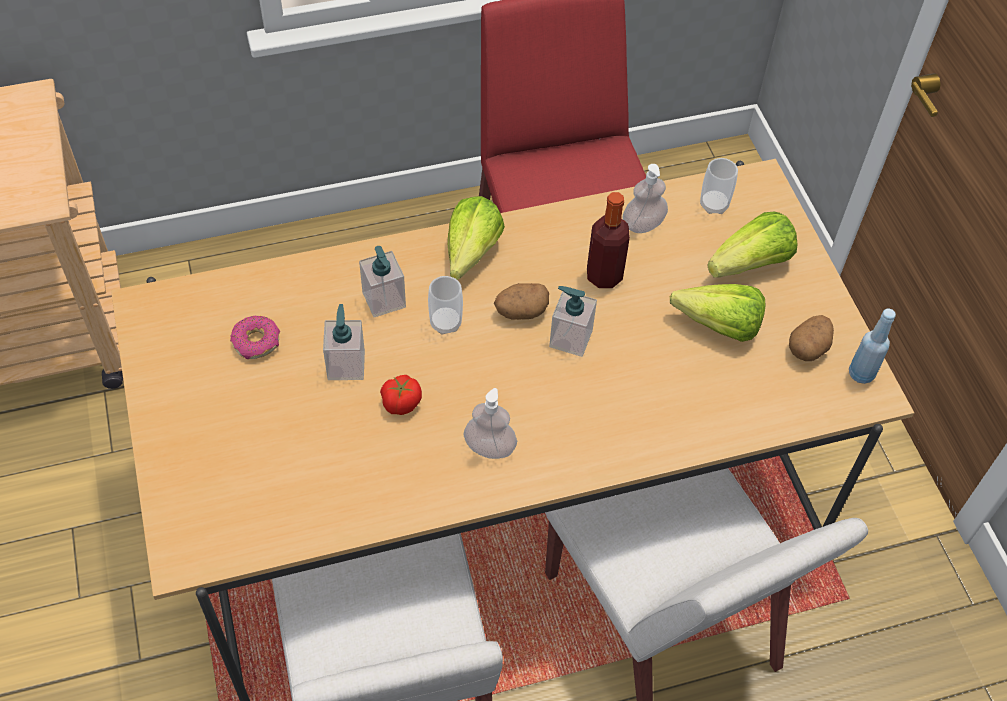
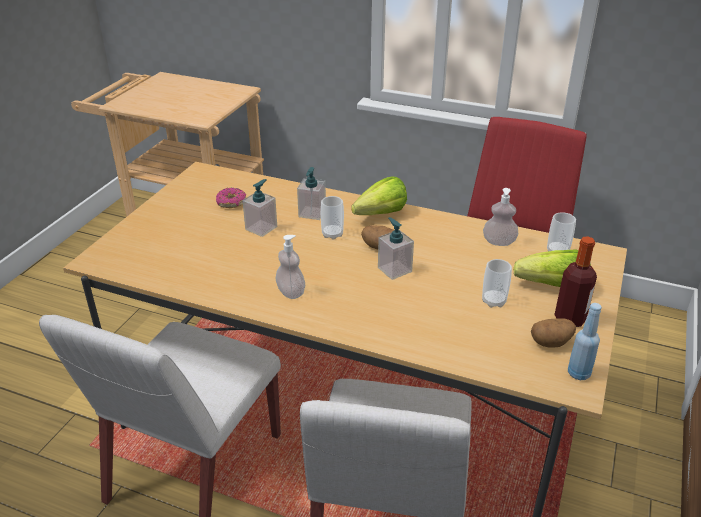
camera: 40 degrees right, 20 degrees down
tomato [380,375,422,415] -> none
bottle [587,192,630,288] -> bottle moved to [554,237,597,327]
lettuce [670,284,766,342] -> cup [482,259,512,308]

